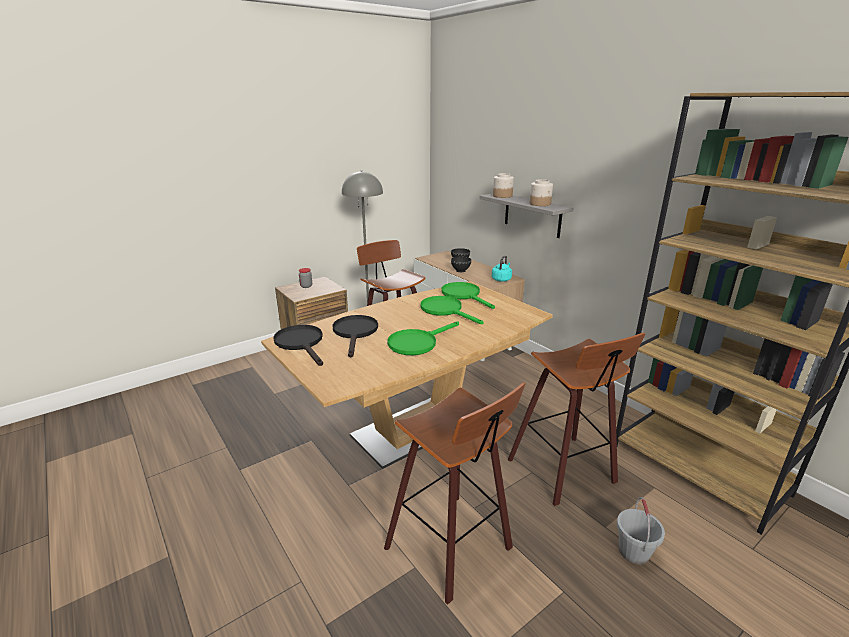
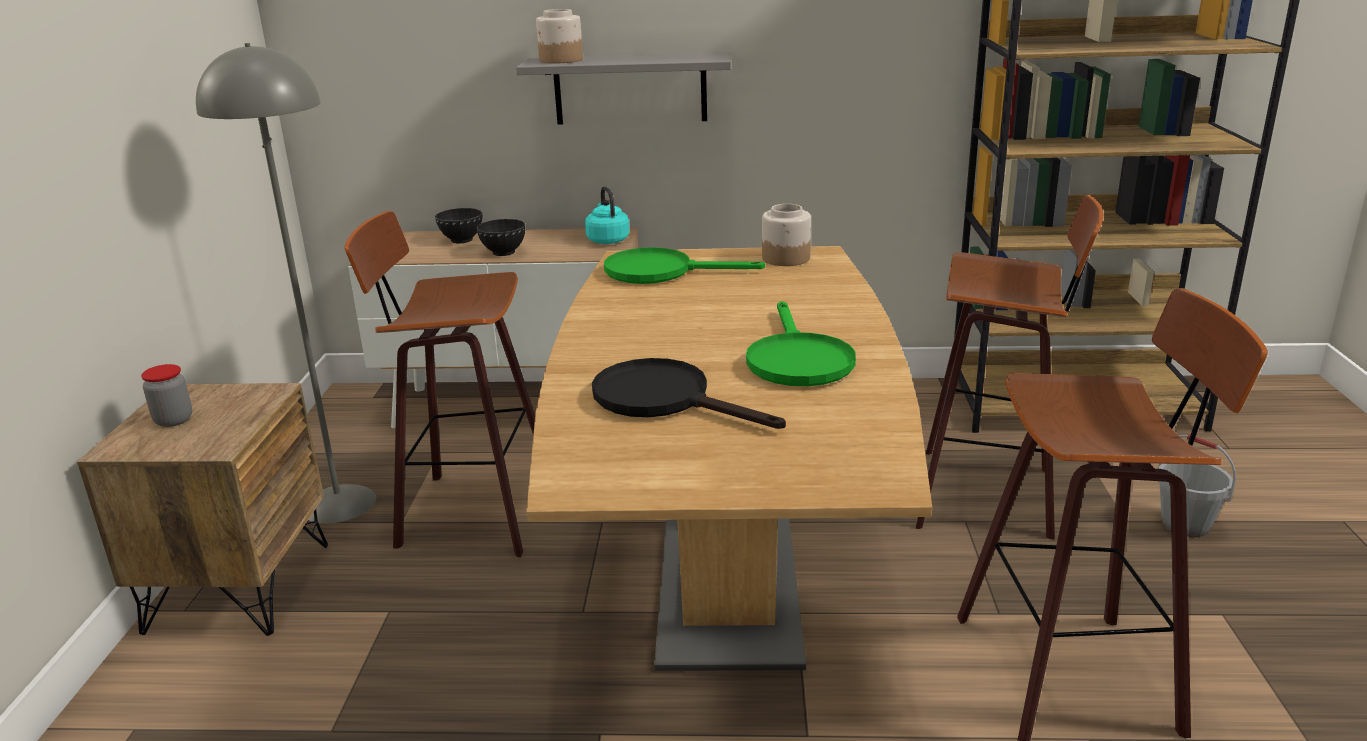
camera: 50 degrees left, 0 degrees up
black frying pan [273,325,323,366] -> none
green frying pan [420,296,483,324] -> none
jar [530,179,553,206] -> jar moved to [762,204,811,266]

